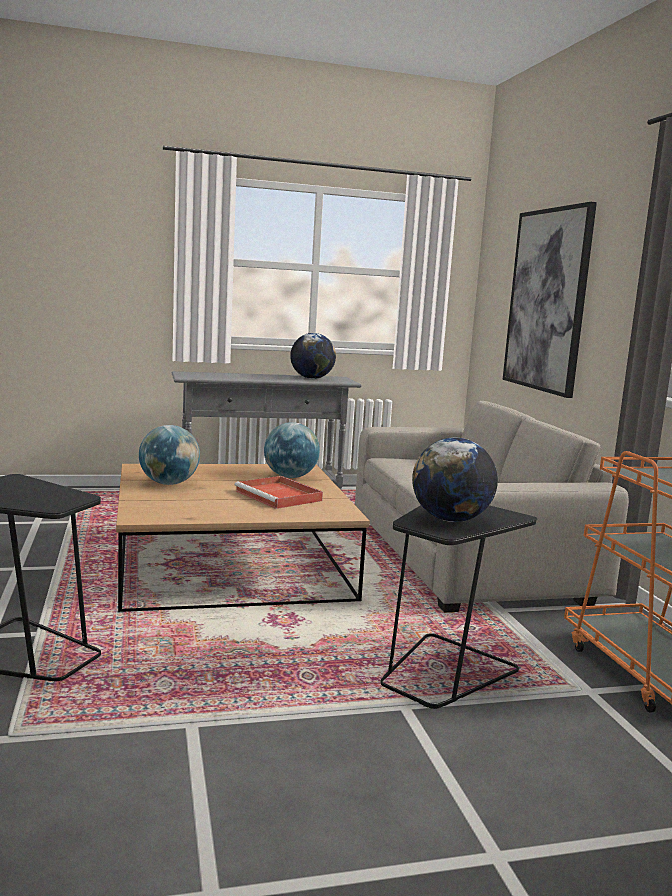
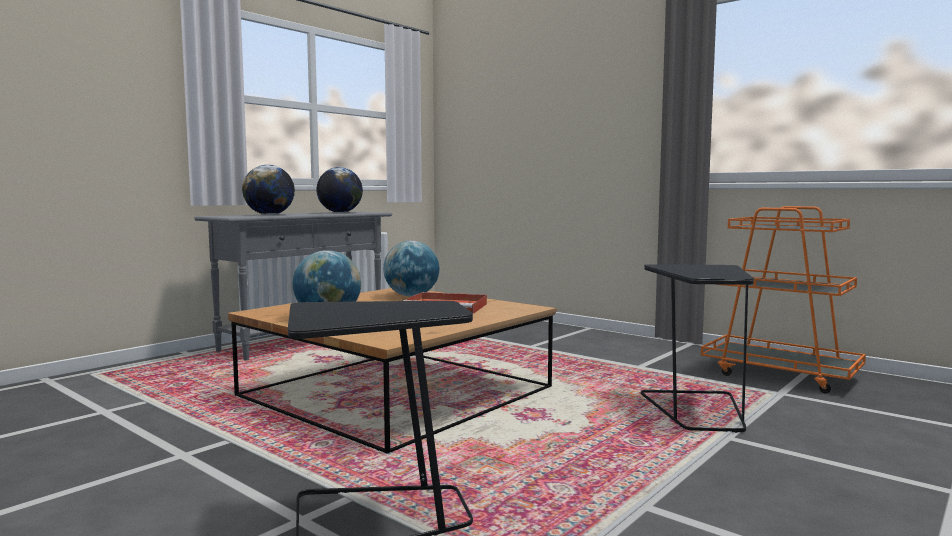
camera: 35 degrees left, 5 degrees down
beige sofa [355,401,629,613] -> none
globe [412,438,498,522] -> globe moved to [242,165,295,215]
picture [502,202,597,398] -> none

